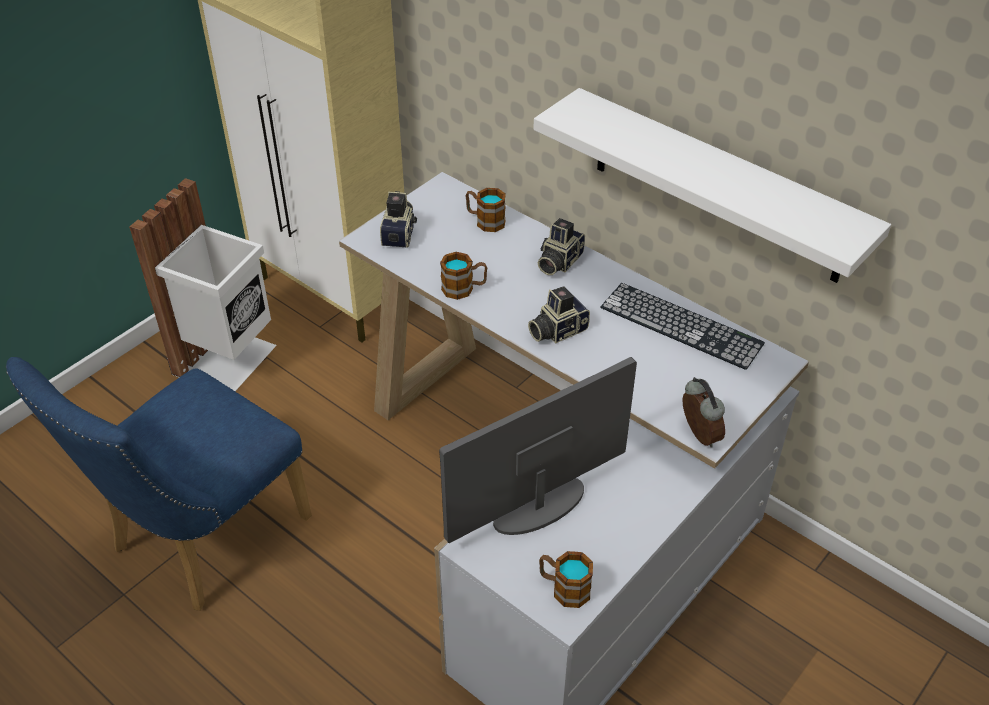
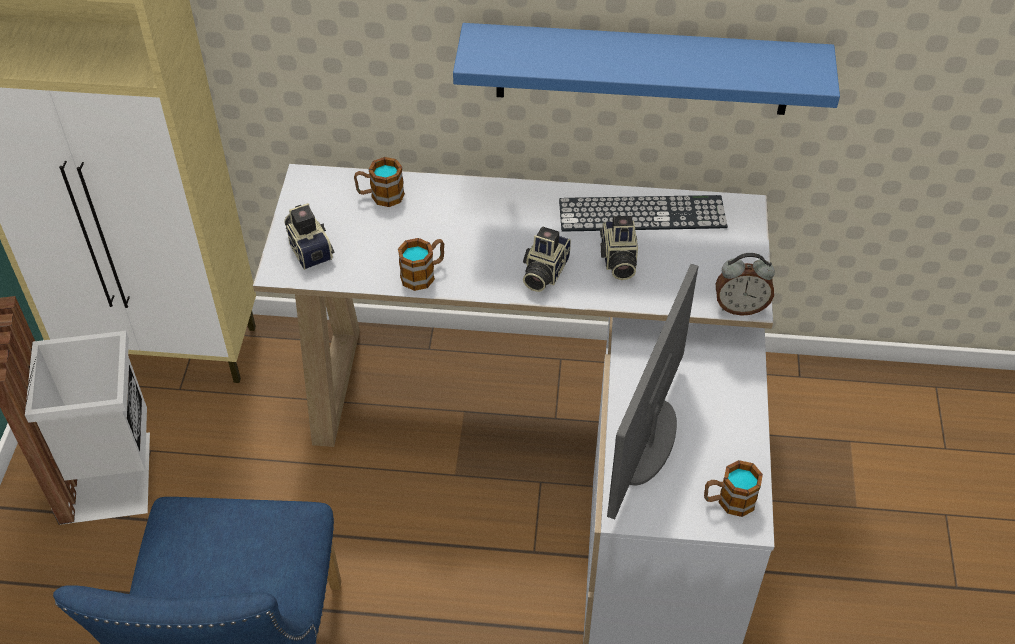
camera: 35 degrees left, 5 degrees up
white shelf [534,88,891,283] -> blue shelf [453,23,840,115]
camera [538,218,585,275] -> camera moved to [600,216,638,280]
alarm clock [682,377,725,448] -> alarm clock turned 150 degrees clockwise [716,253,775,316]

